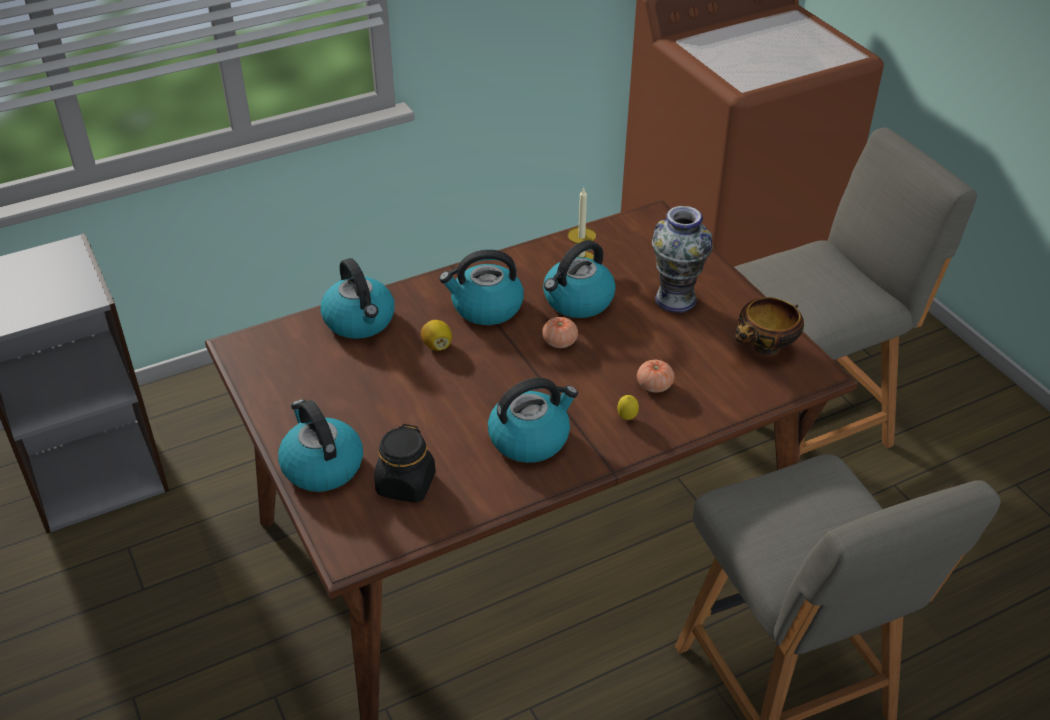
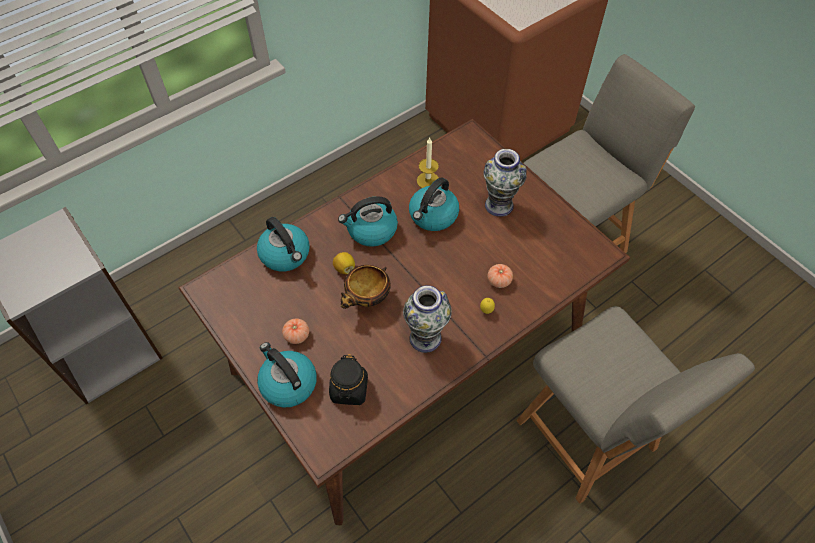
camera: 10 degrees left, 15 degrees up
kettle [488,377,578,463] -> vase [403,285,452,353]
tomato [542,317,578,348] -> tomato moved to [282,318,309,344]
bowl [735,297,804,356] -> bowl moved to [341,265,391,309]

